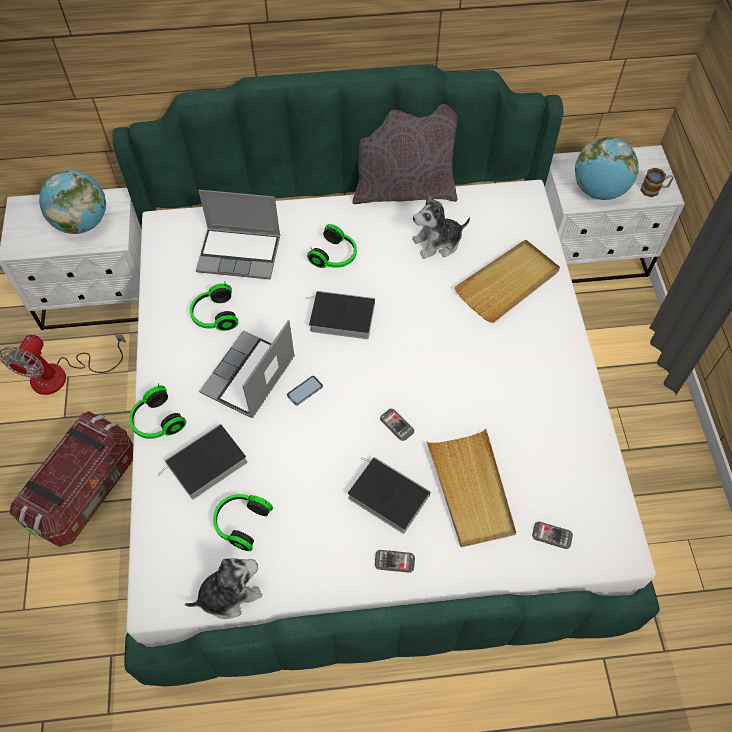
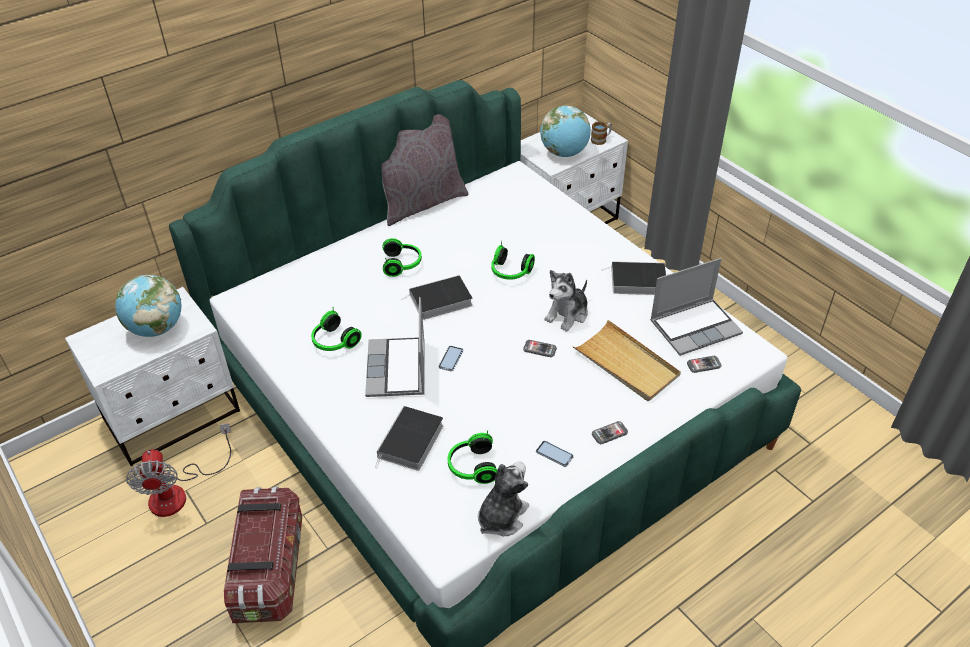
camera: 30 degrees left, 15 degrees down
headphones [129,383,186,439] -> headphones moved to [491,241,535,280]
laptop [196,190,280,279] -> laptop moved to [650,258,743,356]
book [348,457,431,534] -> book moved to [601,261,666,295]
plush toy [412,193,470,259] -> plush toy moved to [545,270,588,332]
beige tray [455,239,560,323] -> none
none -> phone [536,441,574,467]

